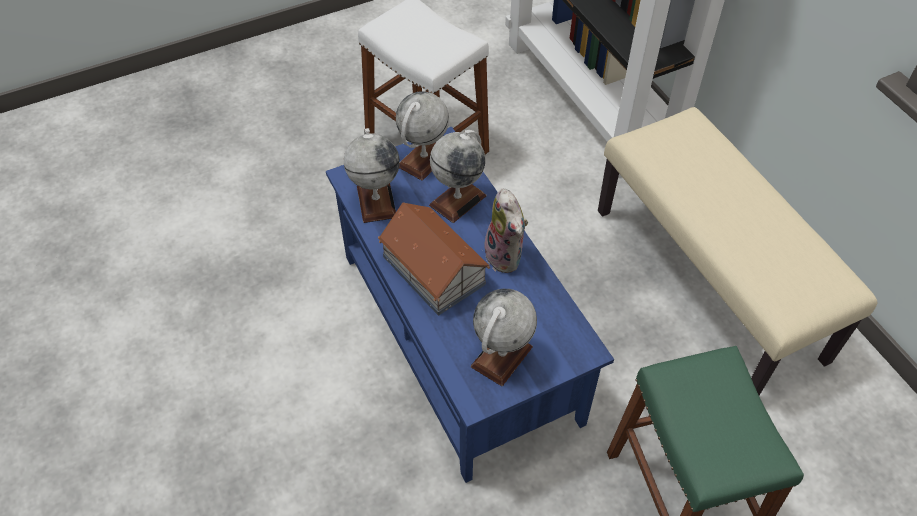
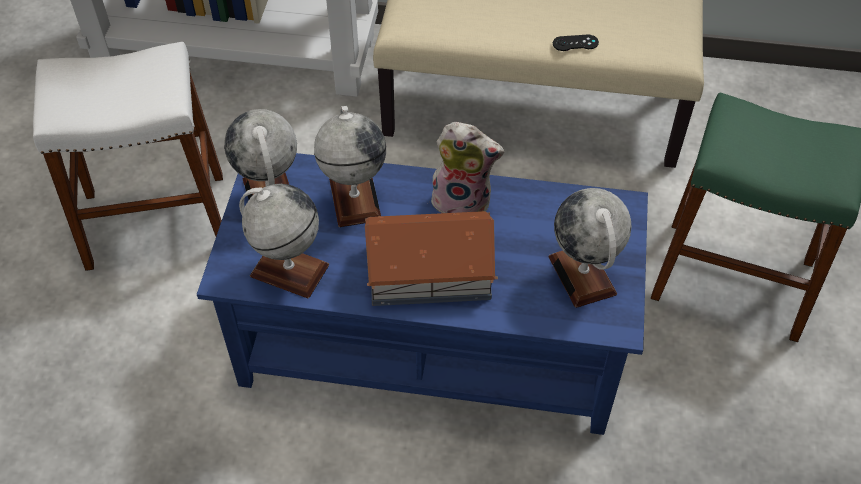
camera: 55 degrees left, 0 degrees up
none -> black game controller [553,35,599,51]

